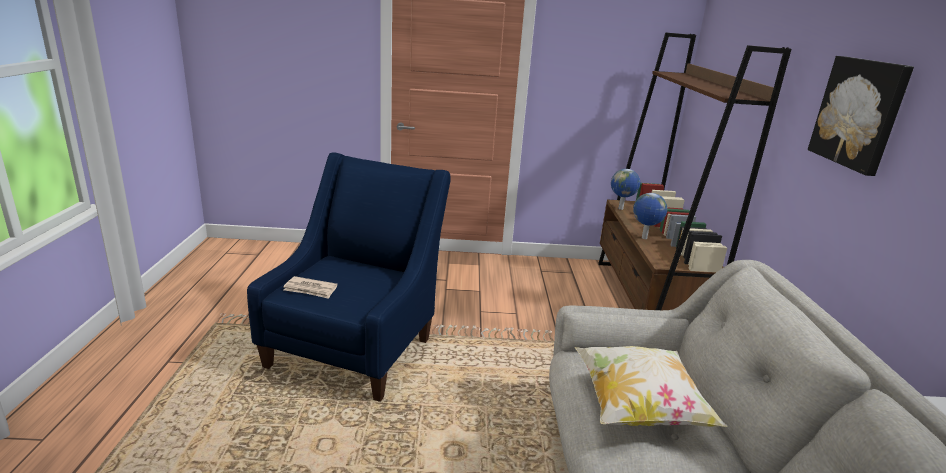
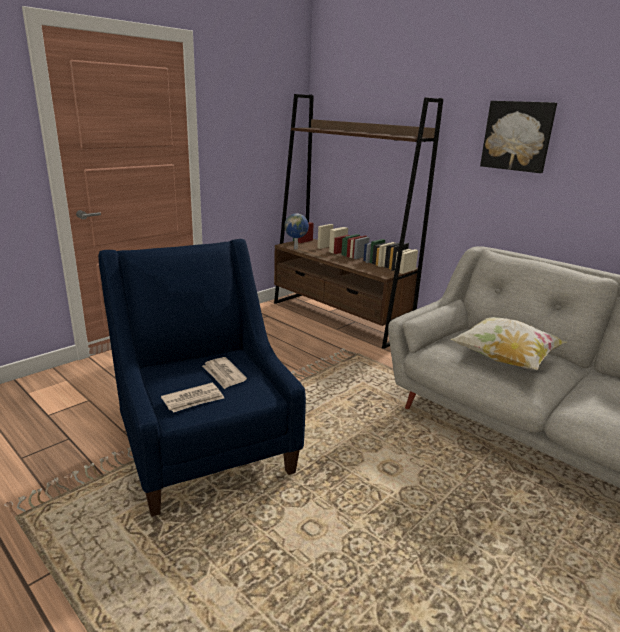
camera: 45 degrees left, 0 degrees up
globe [633,193,667,239] -> none
none -> newspaper [202,357,247,389]

